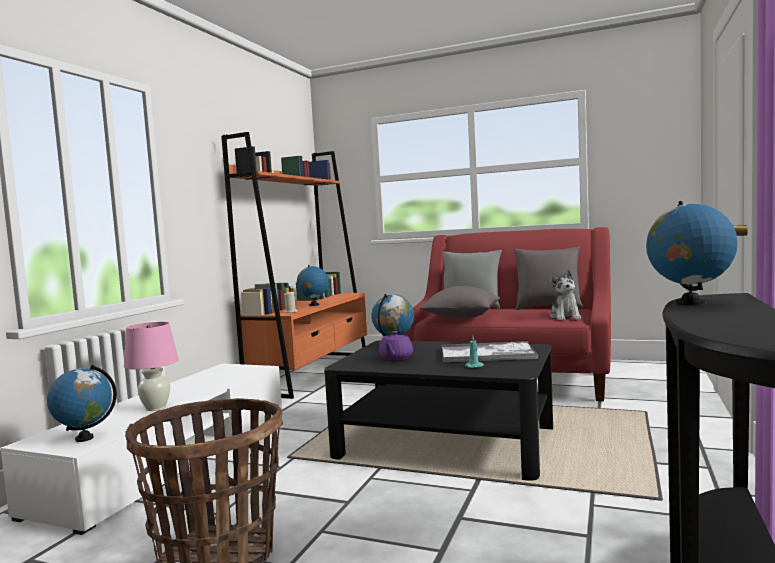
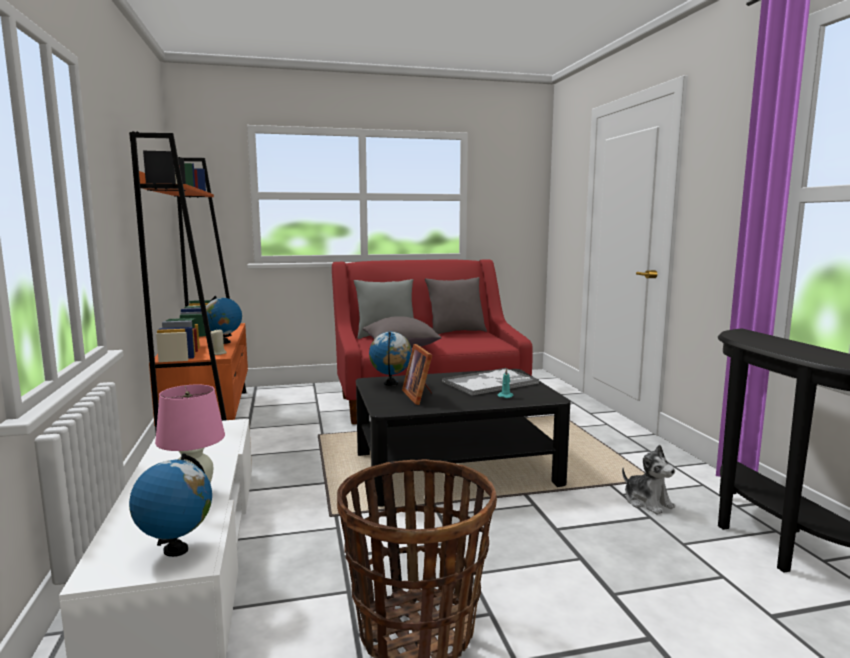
camera: 35 degrees left, 5 degrees up
purple teapot [379,331,413,360] -> picture frame [402,344,432,405]
plush toy [550,270,581,320] -> plush toy moved to [622,445,675,515]
globe [646,201,738,305] -> none

